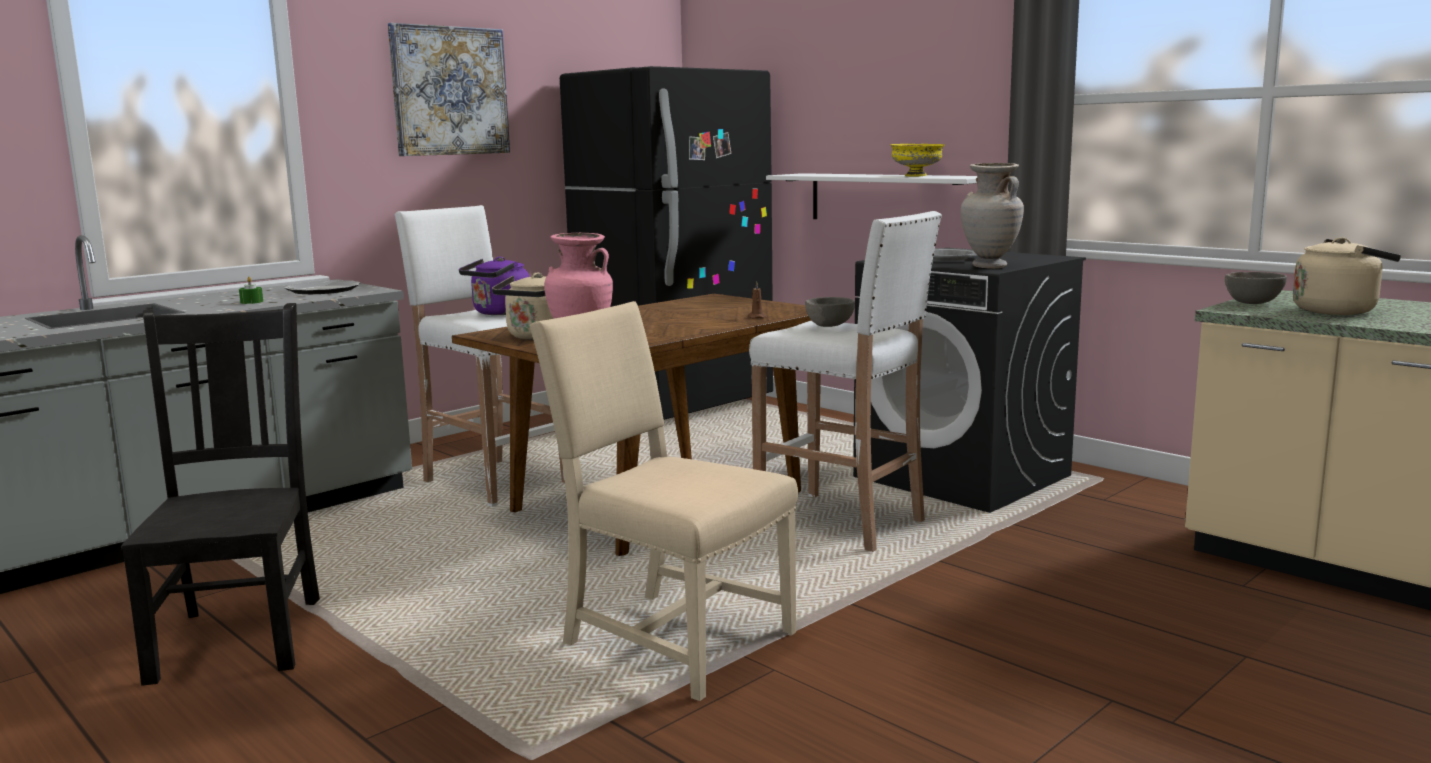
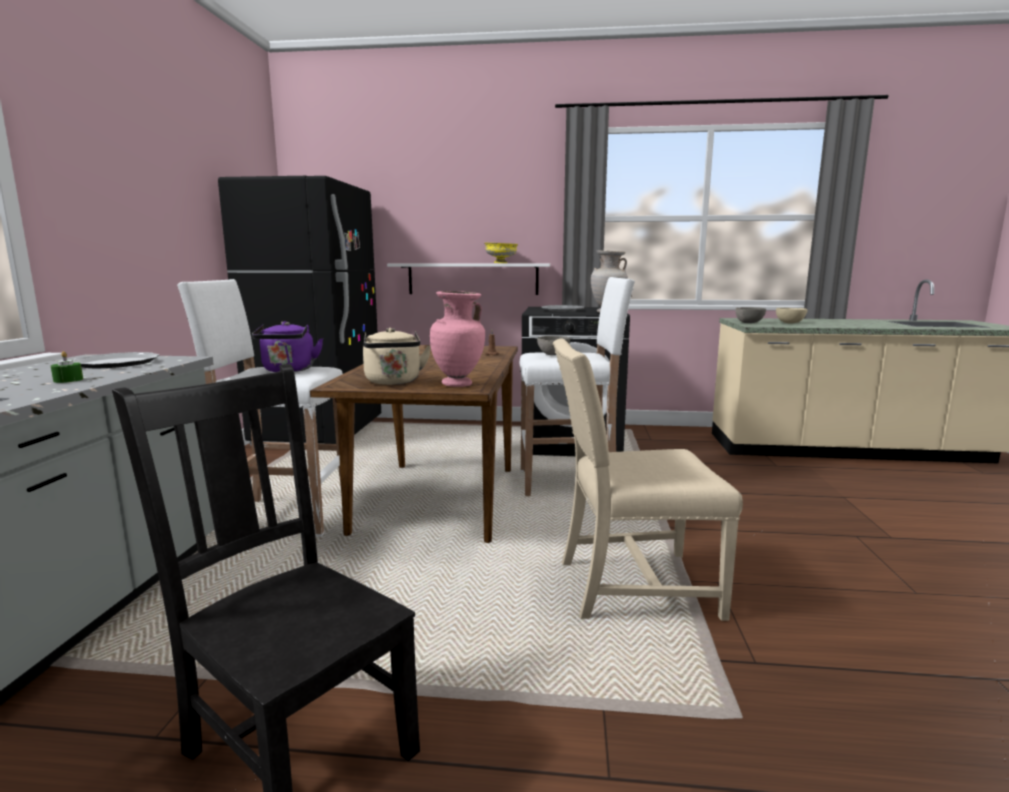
camera: 40 degrees left, 0 degrees up
picture [388,23,510,156] -> none
beige kettle [1293,237,1401,315] -> beige bowl [776,308,807,324]

